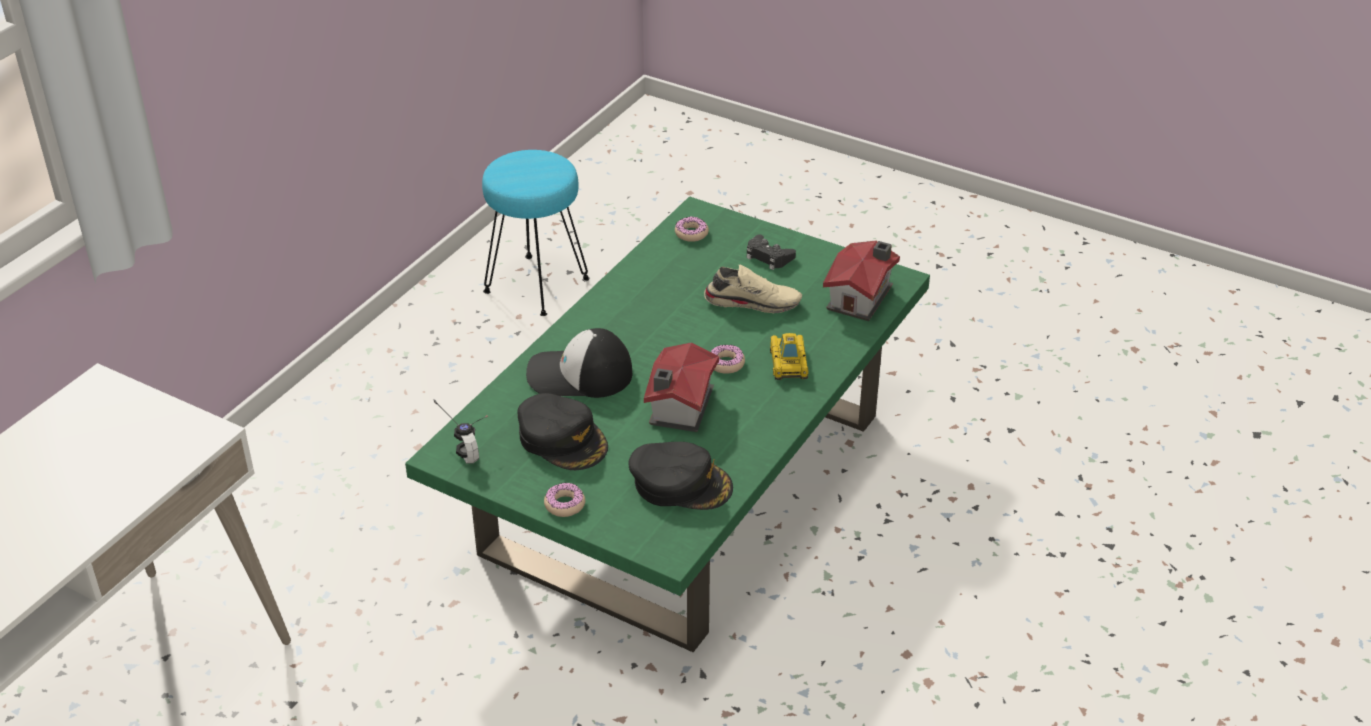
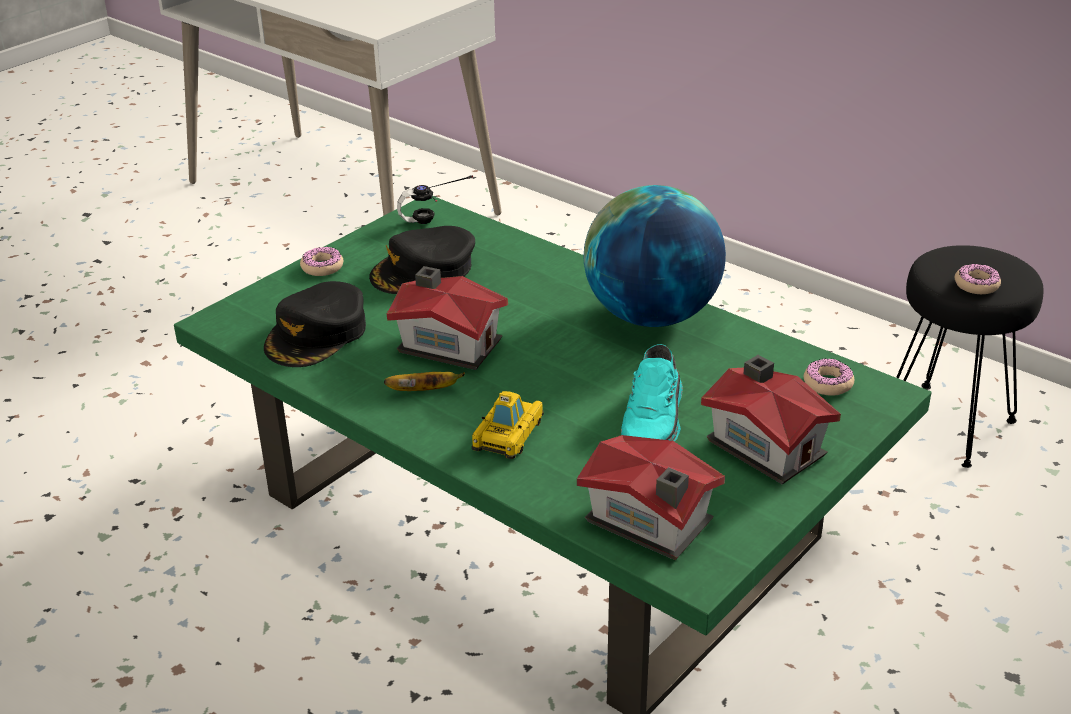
camera: 100 degrees right, 5 degrees down
turquoise stool [482,150,590,316] -> black stool [896,245,1044,468]
cap [526,328,632,398] -> none
beige shoe [704,264,802,313] -> turquoise shoe [621,344,683,442]
donut [711,345,745,374] -> donut moved to [955,264,1001,294]
black game controller [746,234,796,270] -> toy house [701,355,841,484]
toy car [770,333,808,380] -> toy car turned 75 degrees counterclockwise [472,391,544,459]
none -> banana [384,372,465,391]
none -> globe [584,185,726,327]

